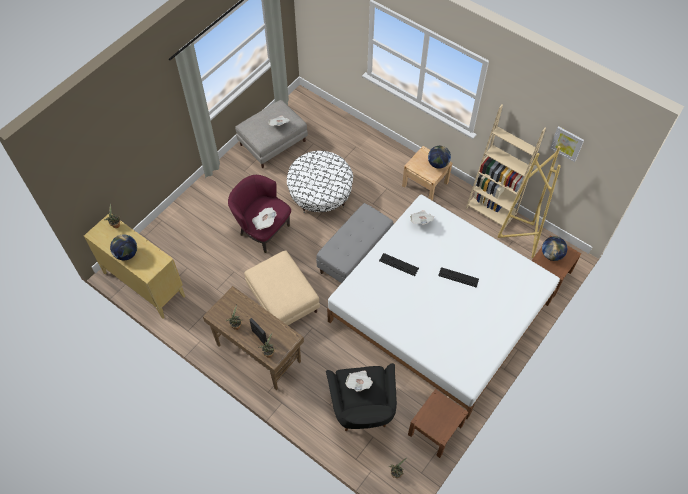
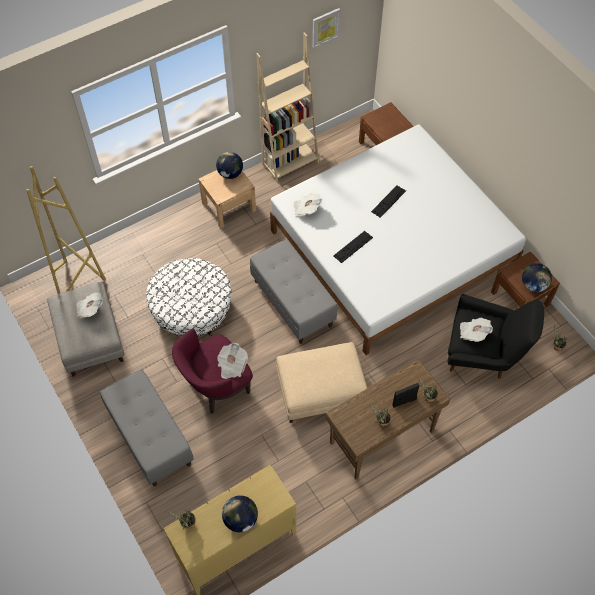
camera: 70 degrees left, 0 degrees up
yellow clothes rack [497,146,561,259] -> yellow clothes rack moved to [26,166,106,294]
globe [542,236,567,261] -> globe moved to [522,263,552,292]
none -> grey bench [100,369,194,486]

